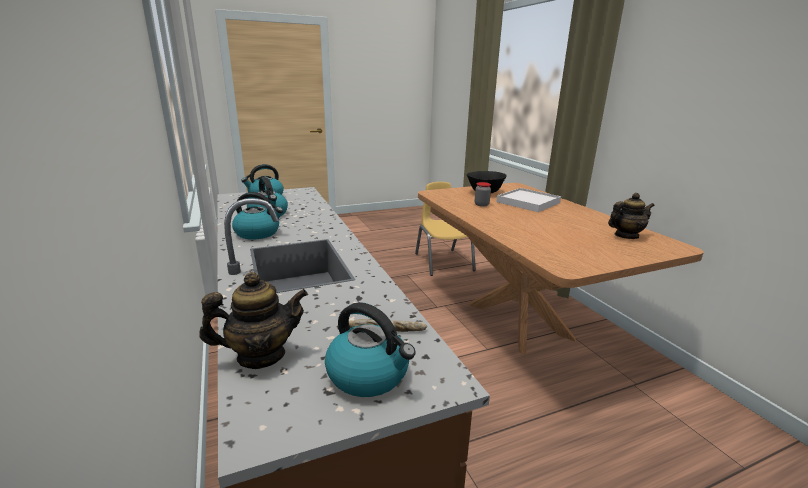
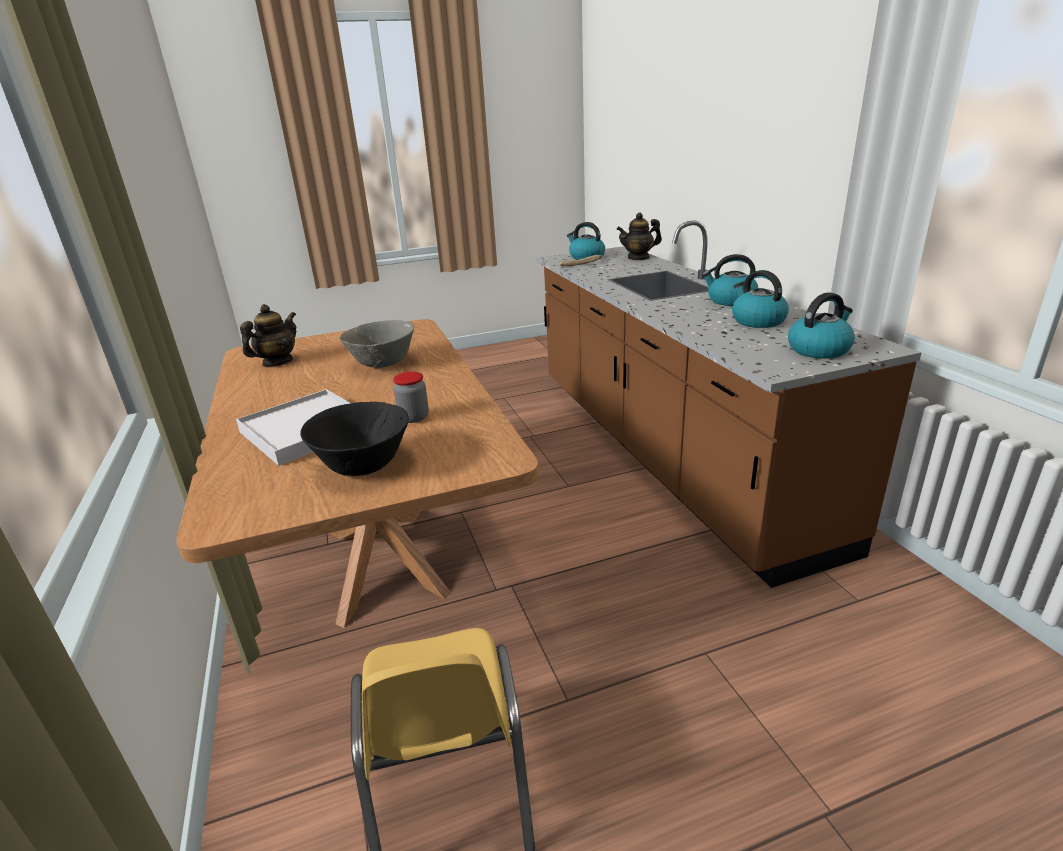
camera: 175 degrees left, 5 degrees up
teapot [608,193,655,239] -> teapot turned 135 degrees clockwise [240,304,296,367]
none -> grey bowl [340,320,414,368]

